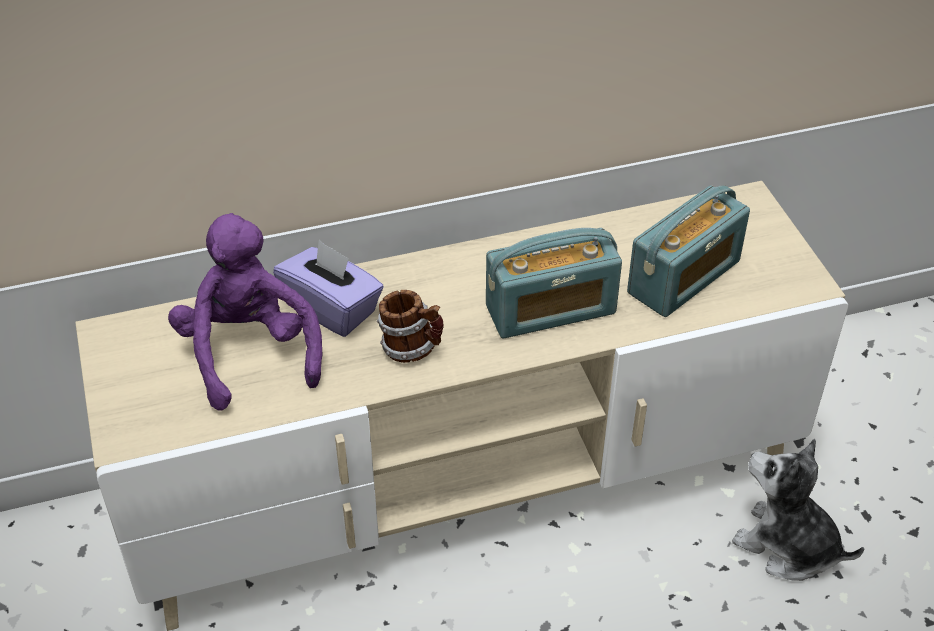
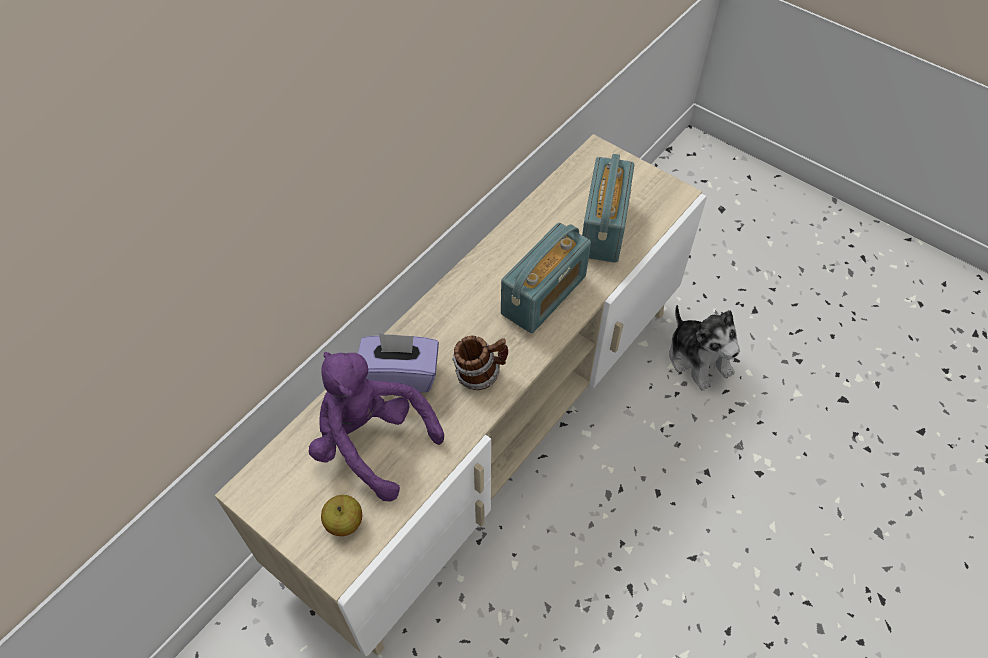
camera: 35 degrees left, 10 degrees up
plush toy [732,439,864,581] -> plush toy turned 120 degrees counterclockwise [670,305,740,391]
none -> apple [321,495,362,536]

